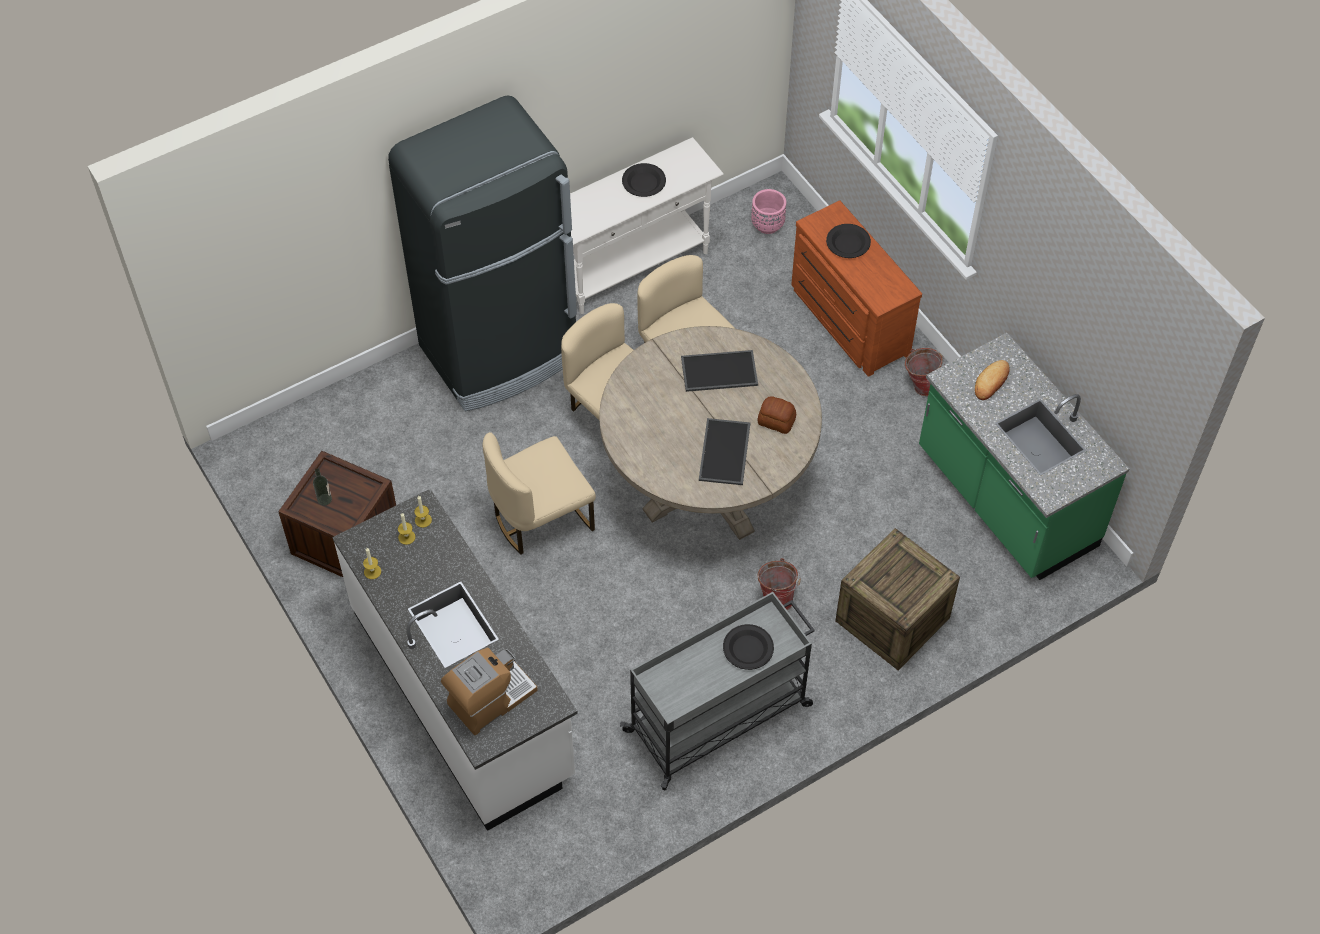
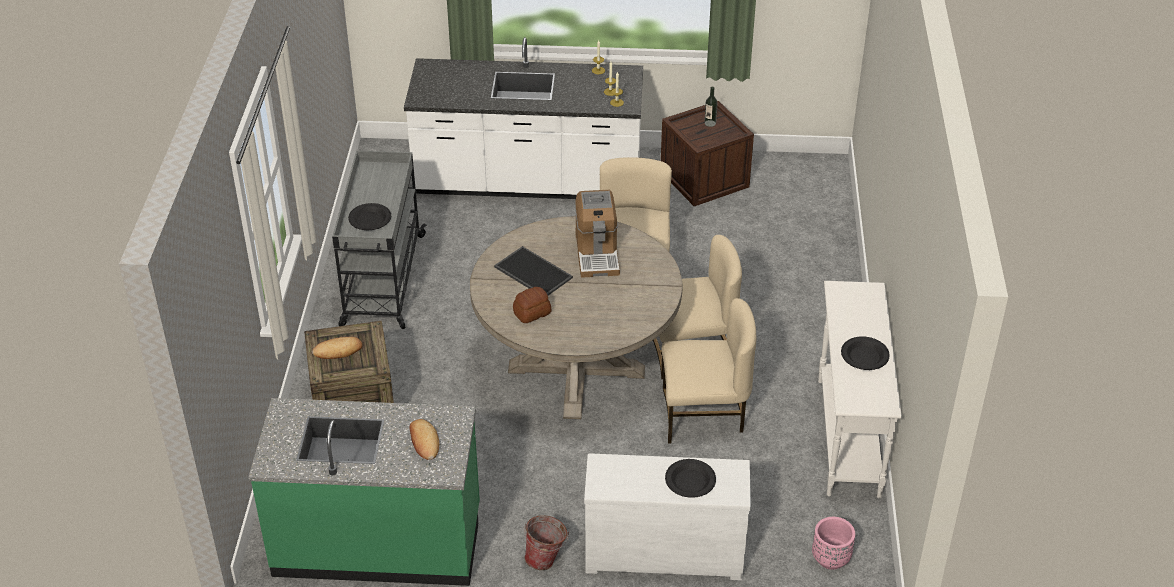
camera: 125 degrees right, 15 degrees down
black fridge [388,95,577,411] -> none
coffee machine [441,647,538,735] -> coffee machine moved to [575,190,620,278]
tray [681,350,758,392] -> none
bucket [757,558,801,610] -> none
brown dresser [791,200,922,377] -> white dresser [584,453,751,580]
none -> bread [312,337,362,359]

